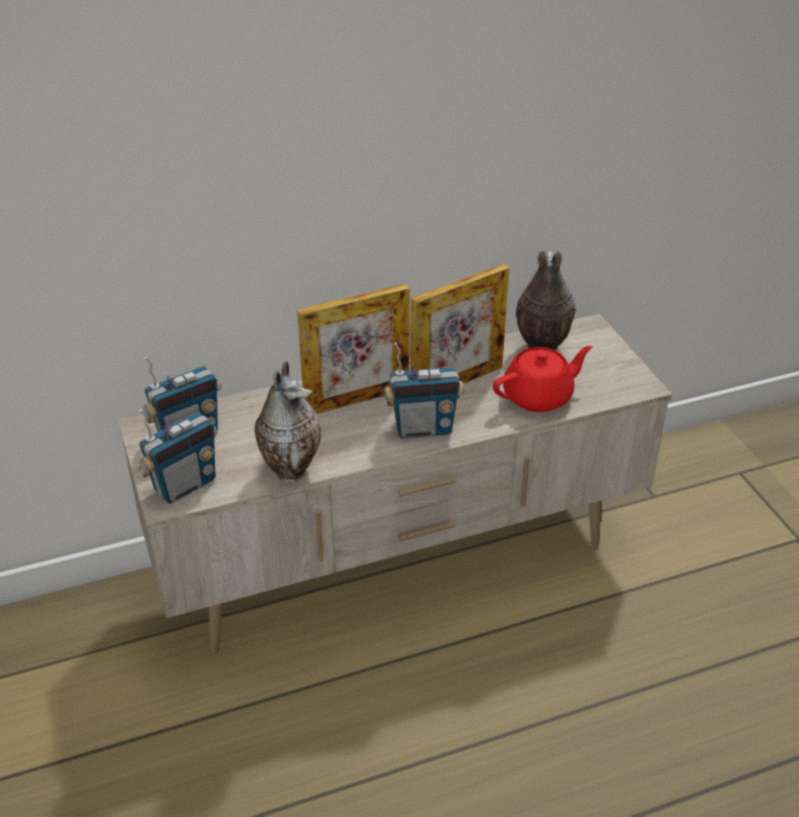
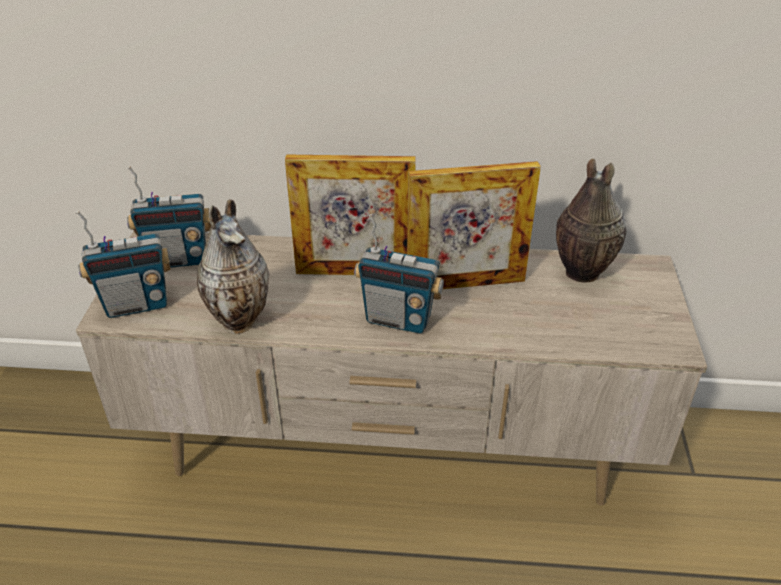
camera: 25 degrees right, 0 degrees up
red teapot [493,346,593,412] -> none

